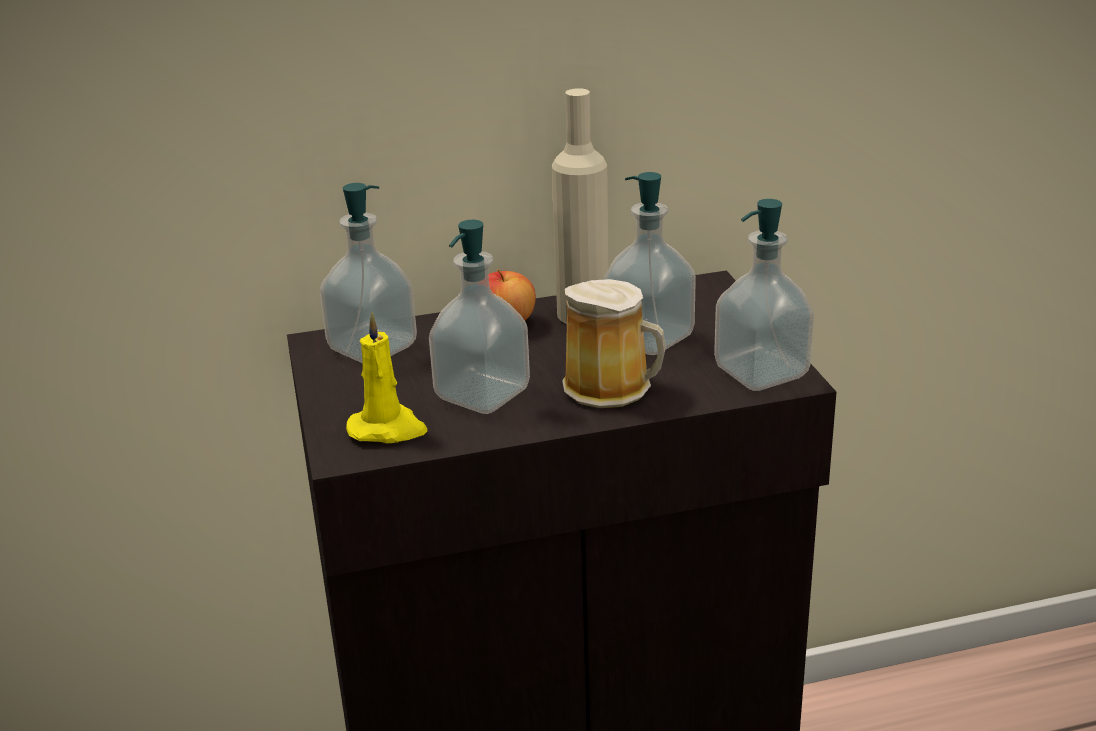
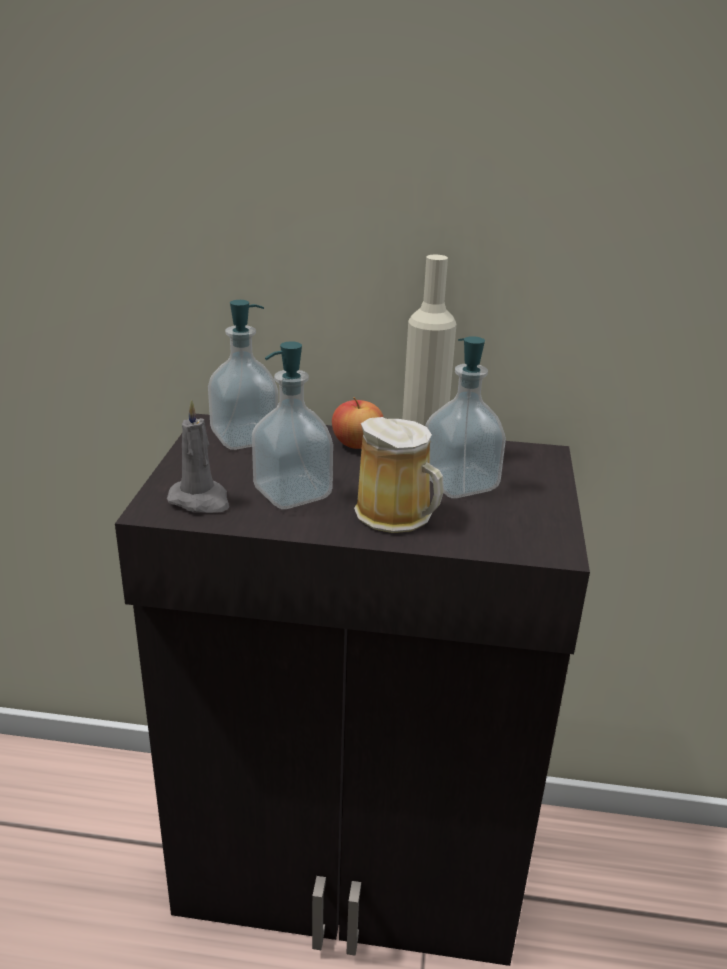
camera: 20 degrees right, 0 degrees up
yellow candle [346,312,428,443] -> grey candle [167,399,229,513]
soap dispenser [714,199,814,391] -> none

